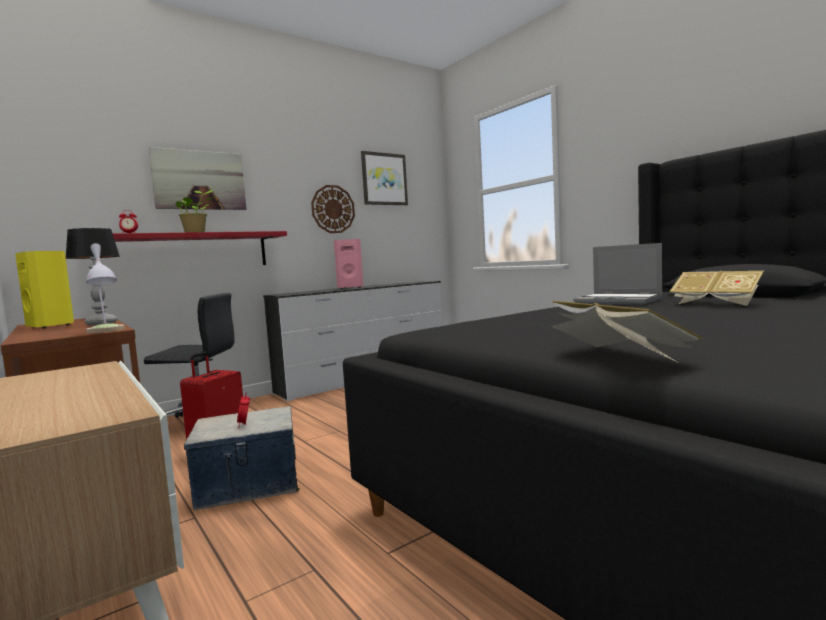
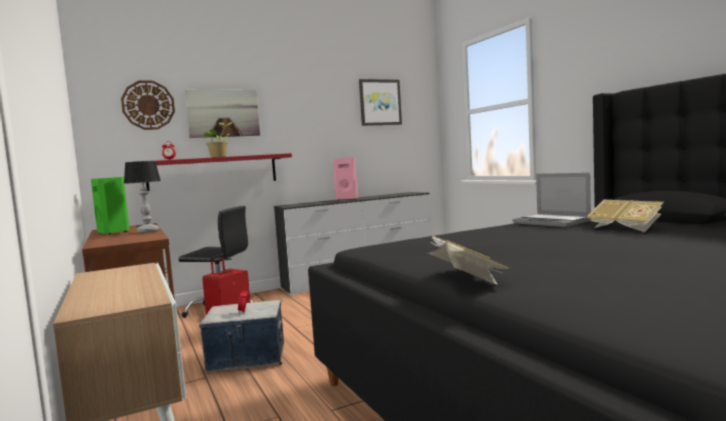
camera: 10 degrees right, 0 degrees up
yellow speaker [15,251,74,328] -> green speaker [91,177,130,235]
table lamp [86,243,125,333] -> none
wall clock [311,185,355,233] -> wall clock moved to [121,80,175,130]

